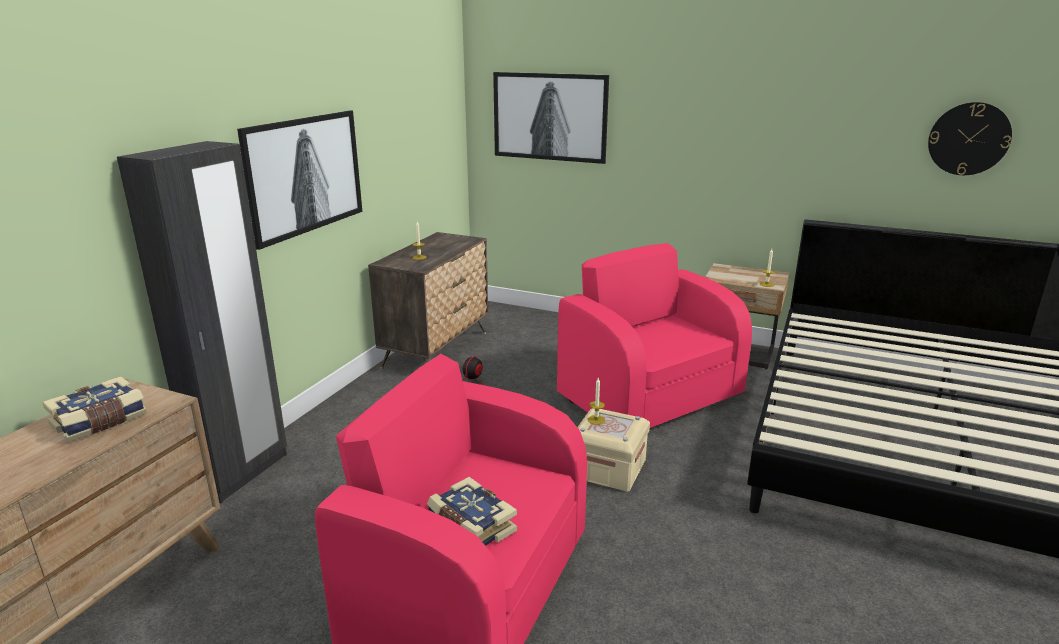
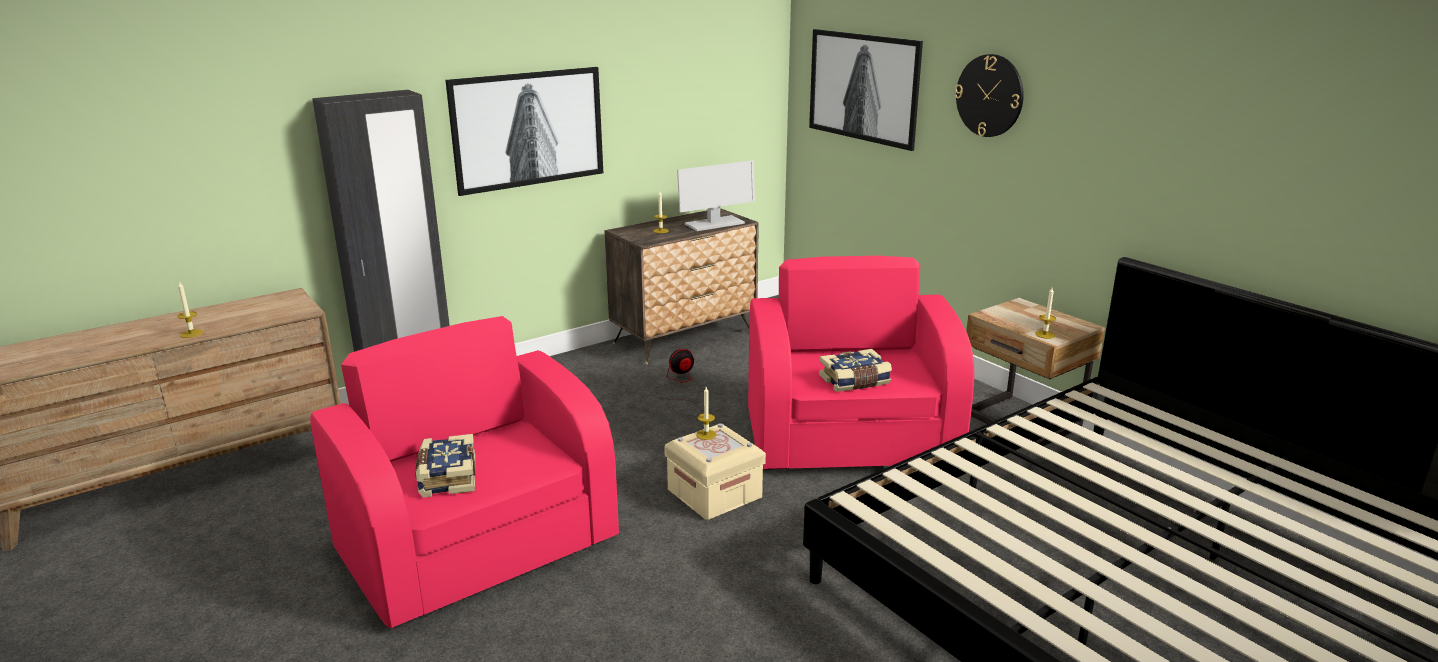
camera: 30 degrees right, 0 degrees up
book [42,376,146,443] -> book moved to [819,349,892,392]
wall clock [928,102,1012,175] -> wall clock moved to [955,54,1024,137]
none -> candle [177,281,203,338]
none -> monitor [677,160,755,231]

